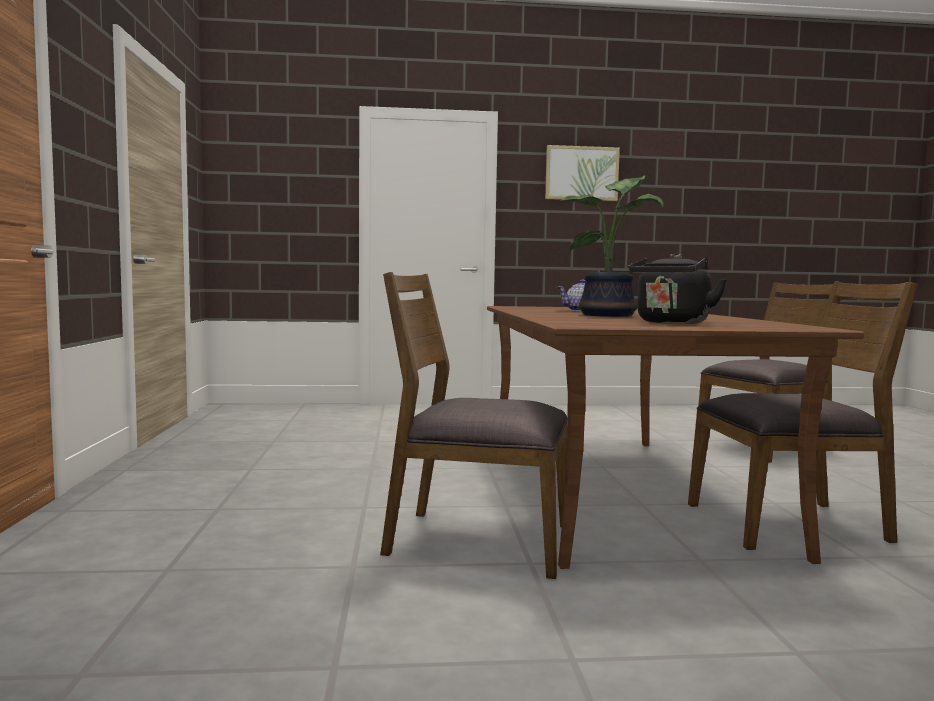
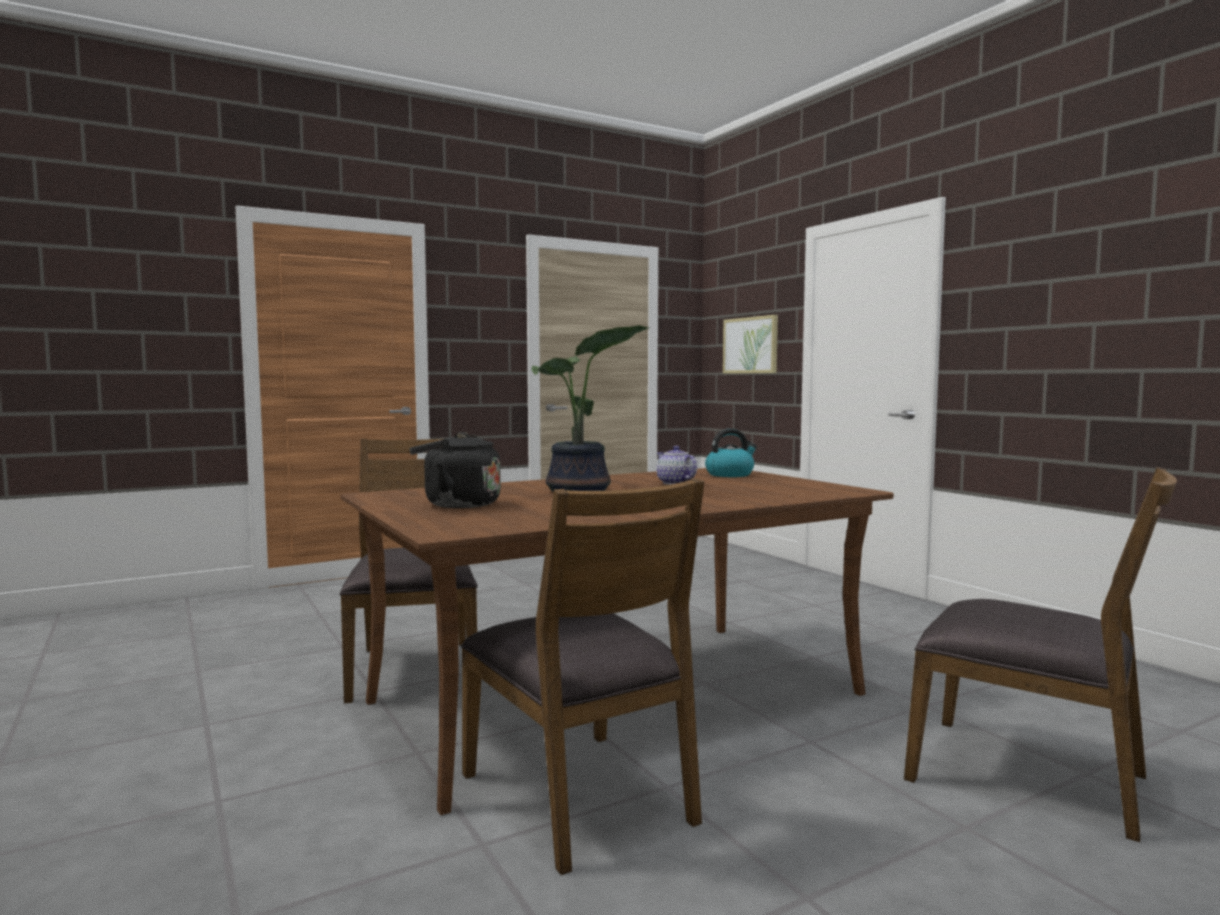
camera: 65 degrees right, 0 degrees up
picture [545,145,620,201] -> picture moved to [723,315,778,374]
none -> kettle [705,429,757,477]

